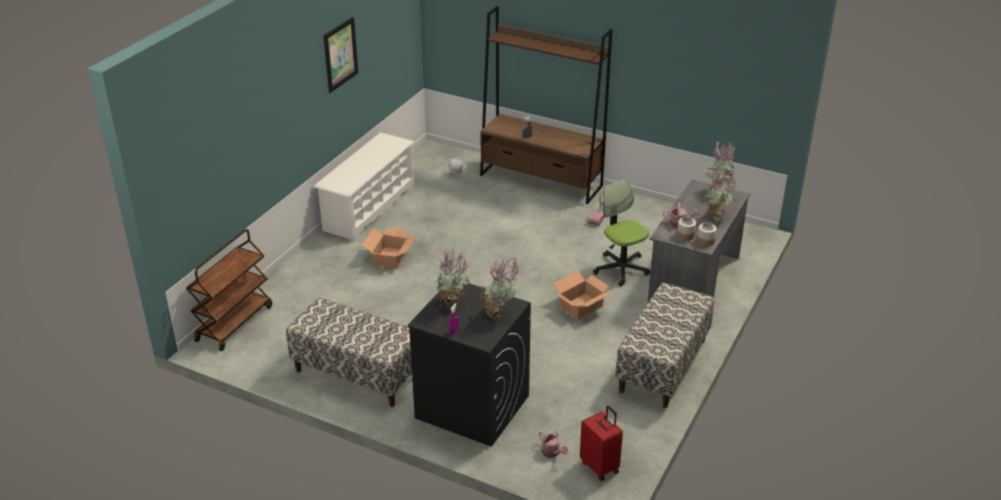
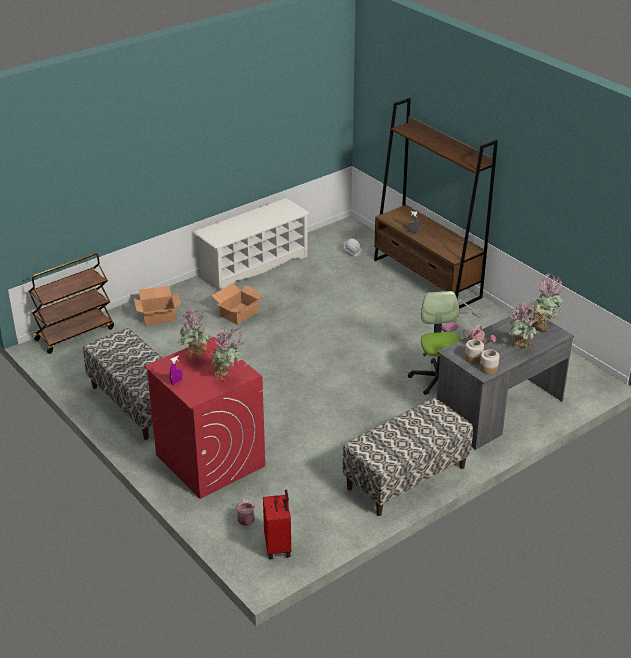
camera: 25 degrees right, 0 degrees up
picture [323,17,358,93] -> none
black washing machine [407,280,531,447] -> red washing machine [144,337,265,499]
cardboard box [553,270,612,319] -> cardboard box moved to [134,286,181,326]

